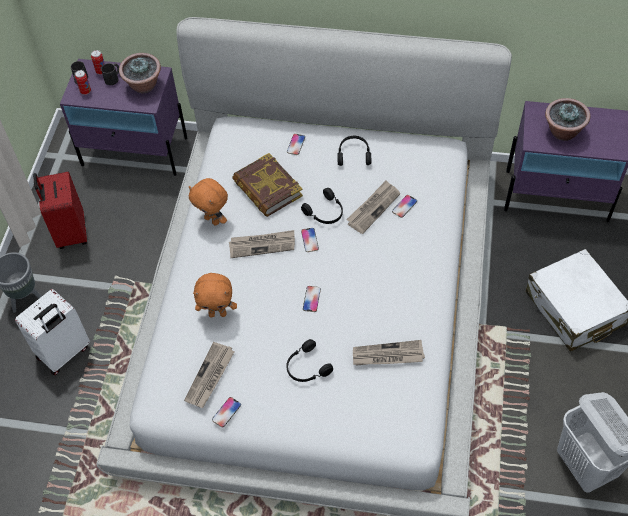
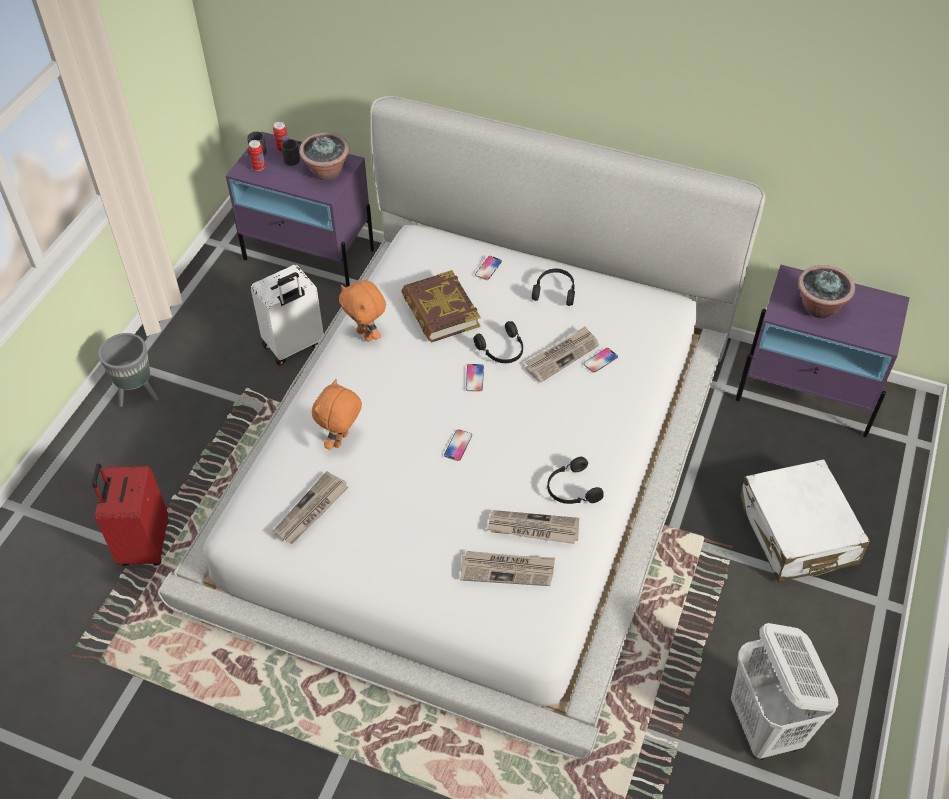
camera: 10 degrees right, 5 degrees down
white suitcase [15,289,90,375] -> white suitcase moved to [251,264,324,365]
red suitcase [33,172,87,249] -> red suitcase moved to [92,464,168,566]
orange plush toy [193,273,237,318] -> orange plush toy turned 105 degrees clockwise [312,379,362,450]
phone [212,397,241,427] -> none
newspaper [229,230,295,258] -> newspaper moved to [460,551,555,586]
black headphones [286,339,333,382] -> black headphones moved to [547,457,604,504]

